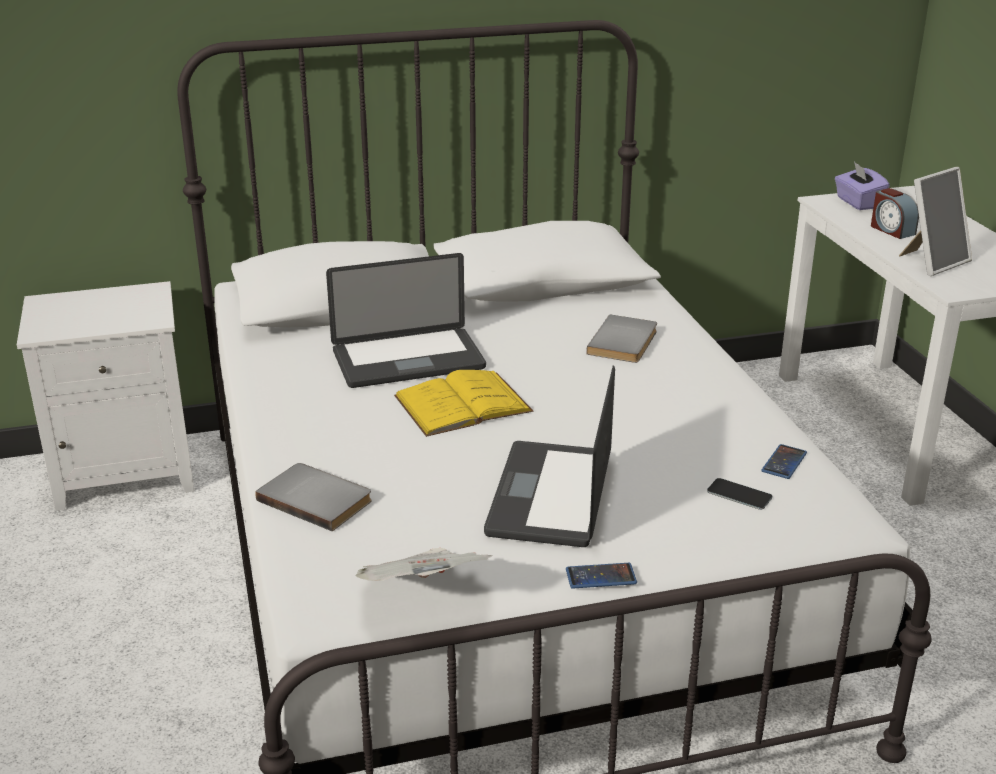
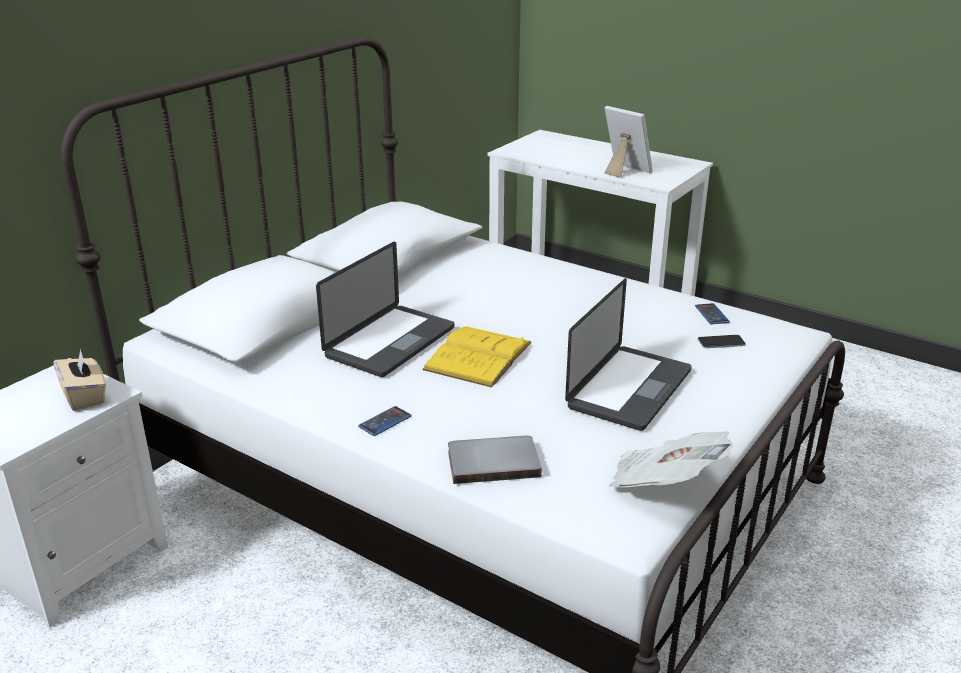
camera: 40 degrees left, 0 degrees up
laptop [484,365,615,547] -> laptop turned 120 degrees counterclockwise [565,278,692,431]
phone [566,563,637,589] -> phone moved to [358,406,412,436]
grey book [586,315,657,363] -> none
purple tissue box [835,162,890,210] -> none
alarm clock [871,188,919,239] -> none
picture frame [899,167,972,276] -> picture frame turned 60 degrees counterclockwise [604,106,653,178]
none -> beige tissue box [53,349,106,411]

